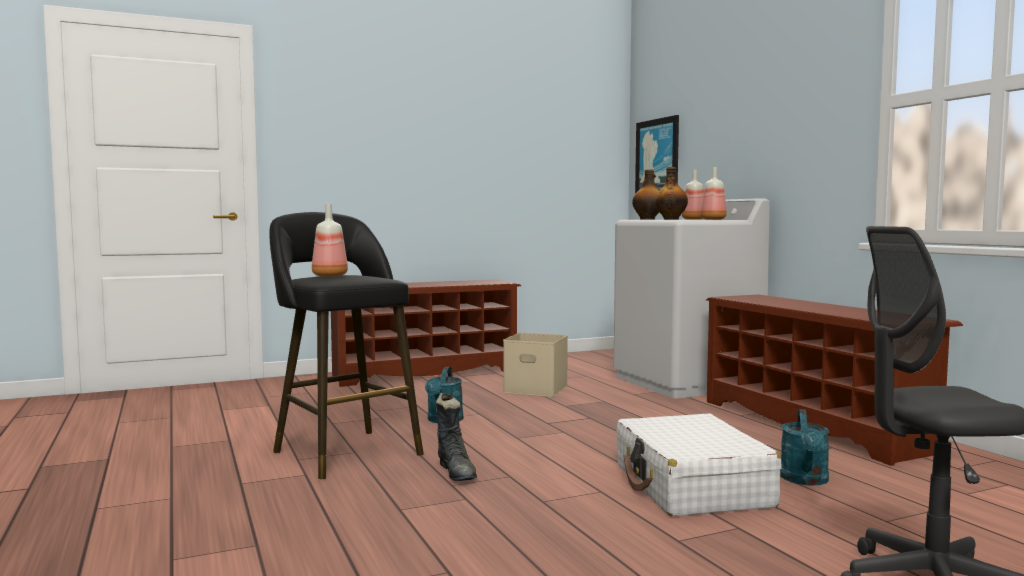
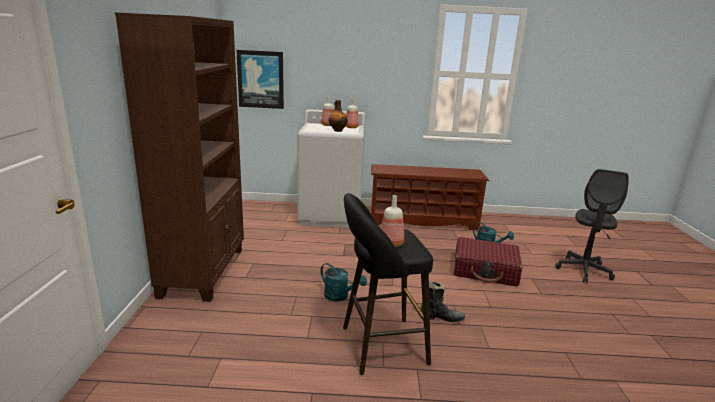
camera: 65 degrees left, 15 degrees up
brown shoe rack [331,279,521,387] -> brown bookcase [115,12,244,302]
beige storage box [503,332,568,397] -> none
white suitcase [616,414,782,516] -> red suitcase [454,237,523,286]
bottle [632,169,659,220] -> none

